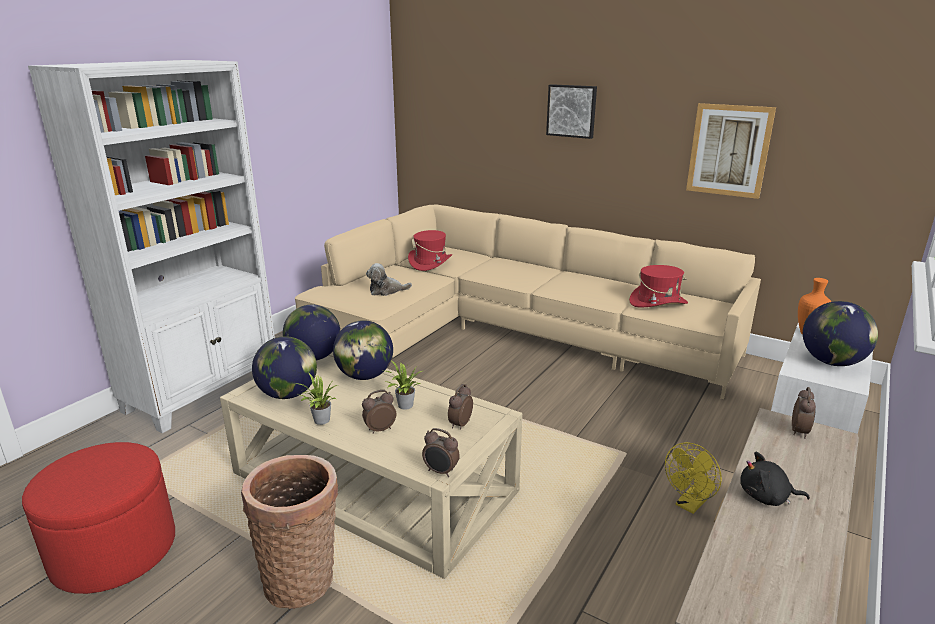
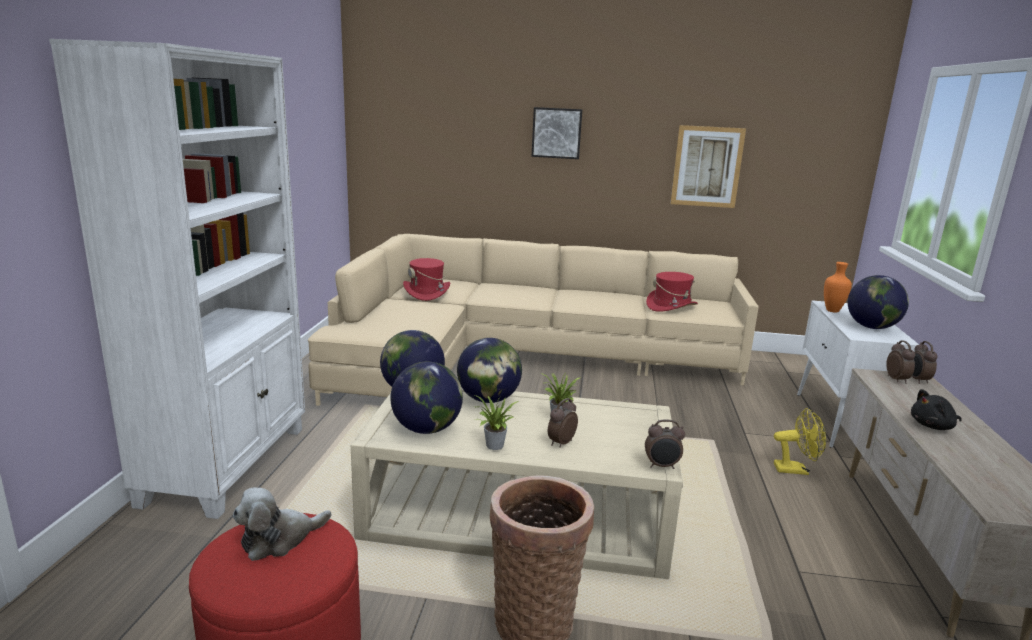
camera: 25 degrees left, 5 degrees down
plush toy [366,263,412,296] -> plush toy moved to [233,487,331,561]
alarm clock [448,384,473,430] -> alarm clock moved to [912,341,938,384]
yellow fan [665,442,722,514] -> yellow fan turned 105 degrees counterclockwise [774,408,826,475]

